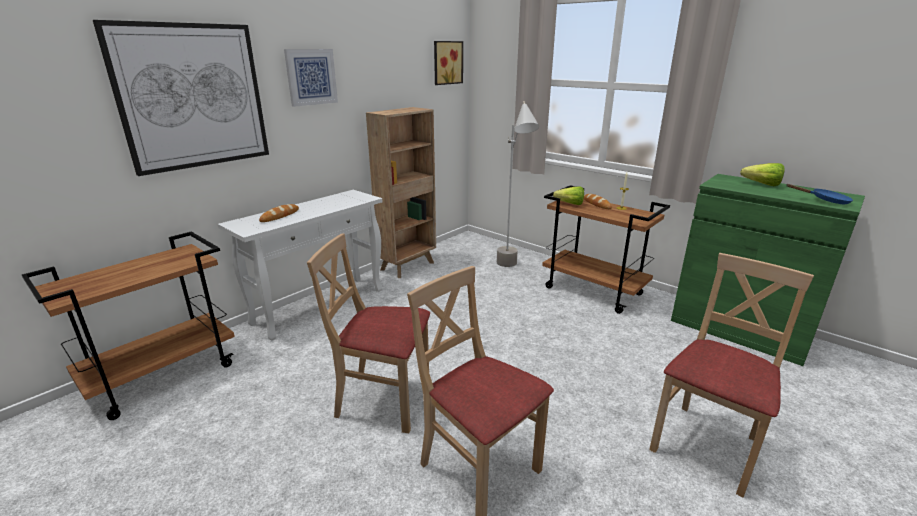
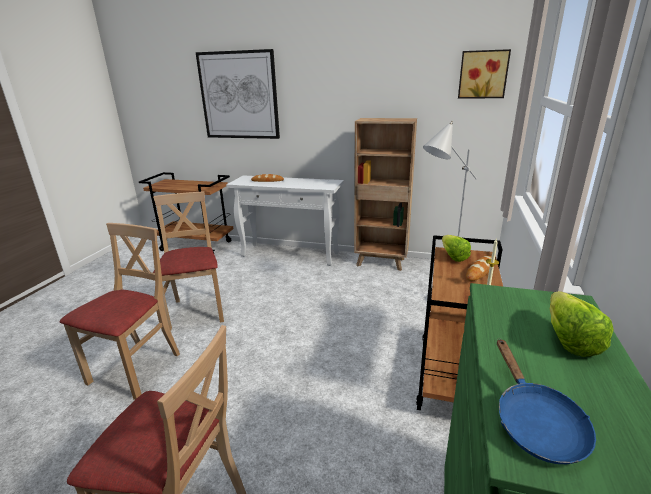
camera: 65 degrees right, 0 degrees up
picture [284,49,338,107] -> none

